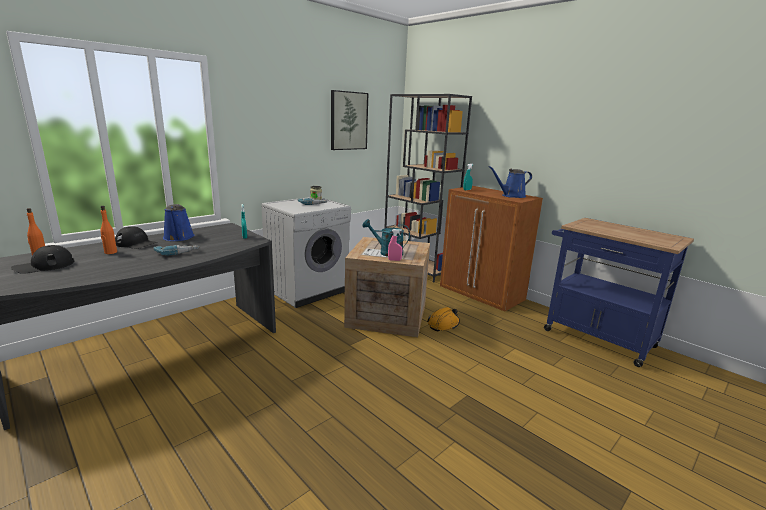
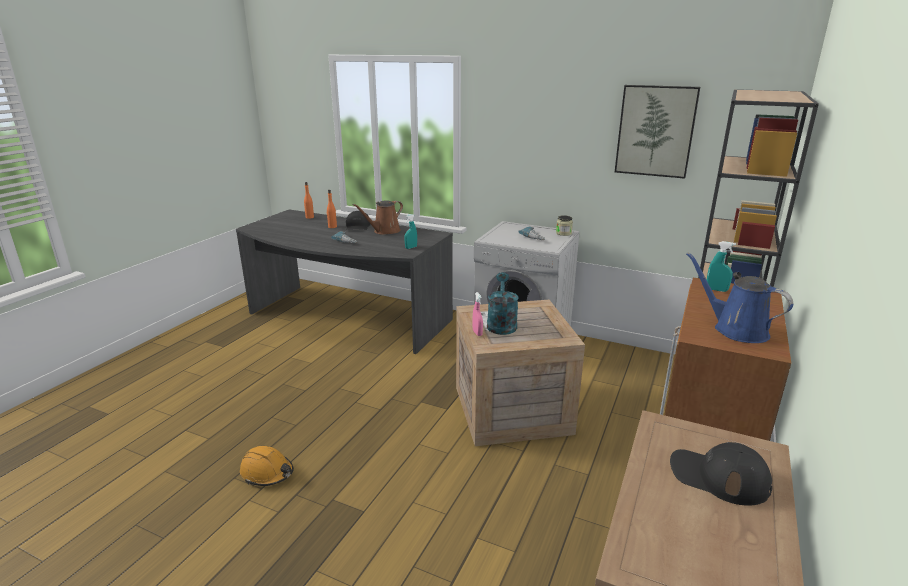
camera: 70 degrees right, 5 degrees up
black cap [11,245,74,274] -> black cap moved to [670,442,772,506]
blue watering can [163,204,195,241] -> brown watering can [353,200,403,235]
orange hard hat [427,307,460,332] -> orange hard hat moved to [240,446,294,486]

